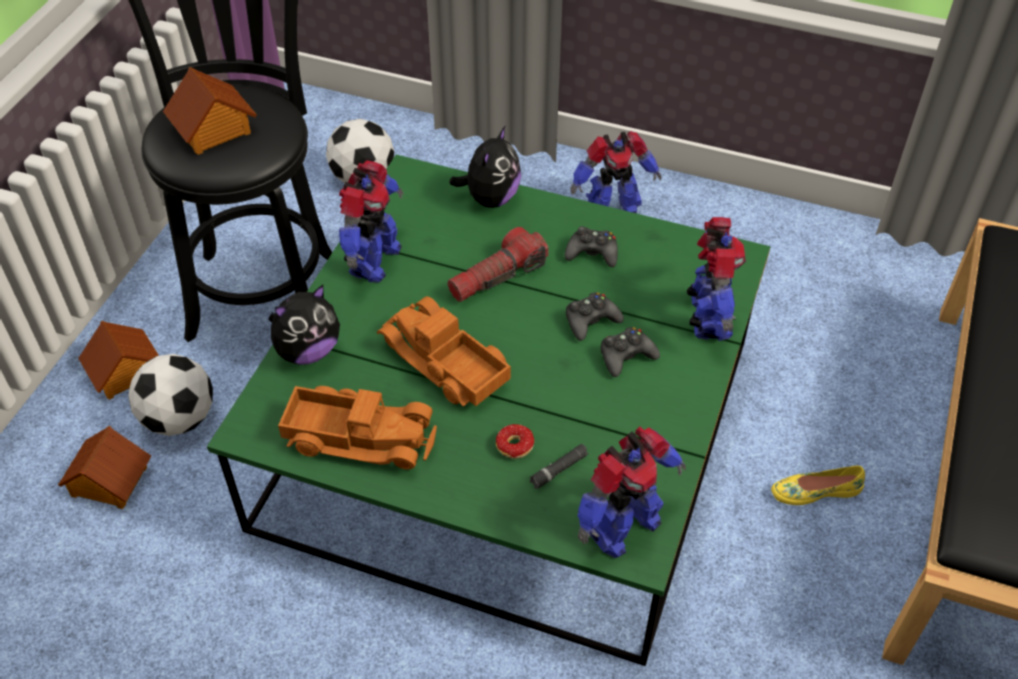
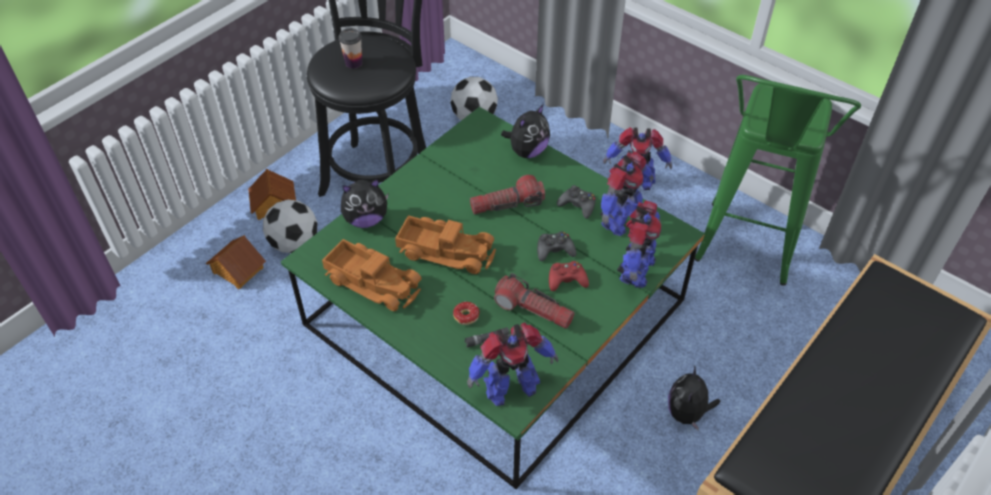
camera: 20 degrees right, 0 degrees up
toy house [163,67,257,155] -> cup [339,28,362,69]
toy robot [339,160,404,282] -> toy robot moved to [600,152,654,236]
toy truck [377,296,511,407] -> toy truck turned 135 degrees clockwise [395,215,496,274]
black game controller [600,327,660,377] -> red game controller [549,261,589,291]
yellow shoe [771,466,865,505] -> plush toy [668,365,721,430]
none -> flashlight [494,273,575,329]
none -> green stool [695,75,861,286]

